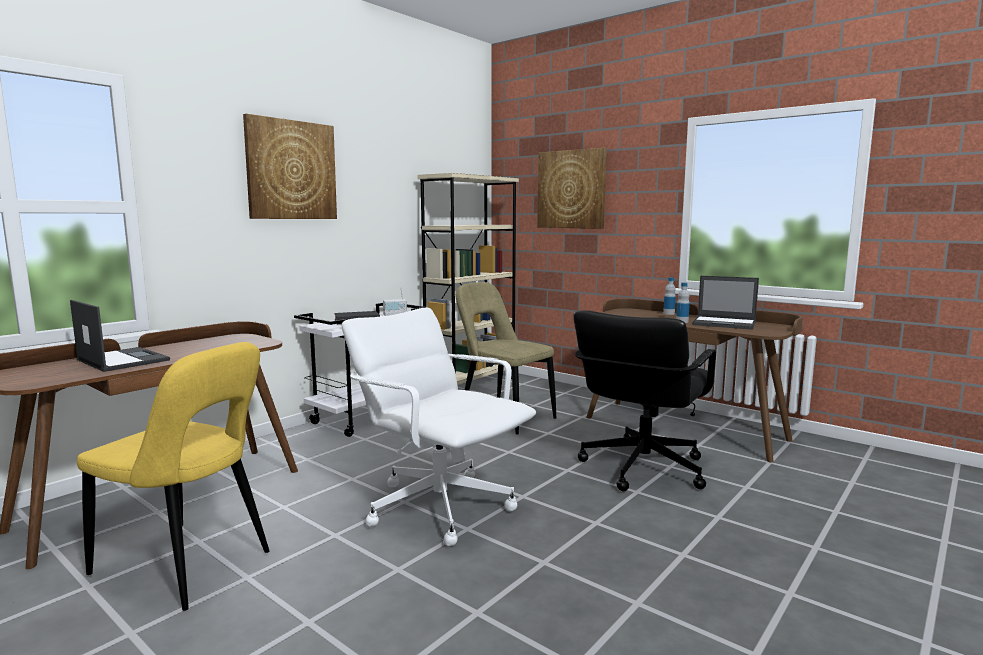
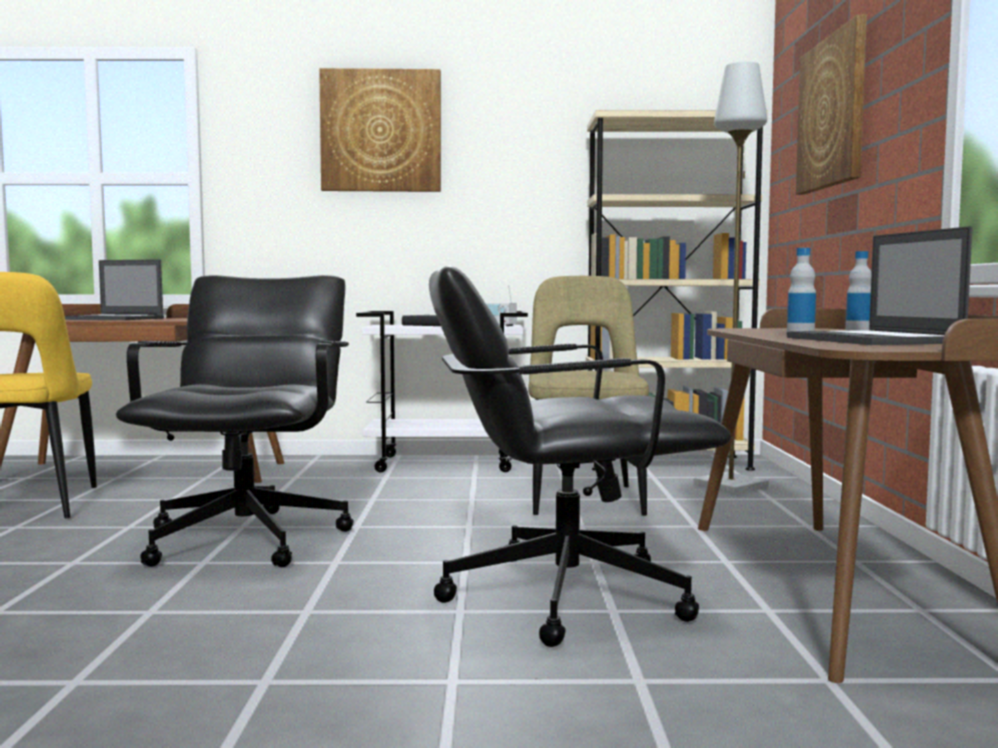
camera: 50 degrees right, 5 degrees down
laptop [70,300,170,372] -> laptop turned 105 degrees clockwise [65,259,164,320]
white office chair [342,308,536,546] -> black office chair [116,275,354,567]
none -> grey floor lamp [694,61,769,495]

